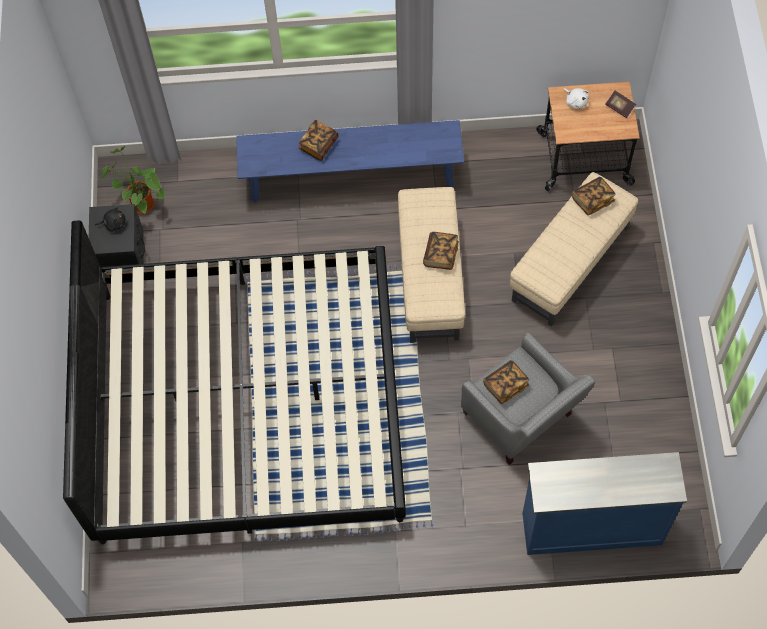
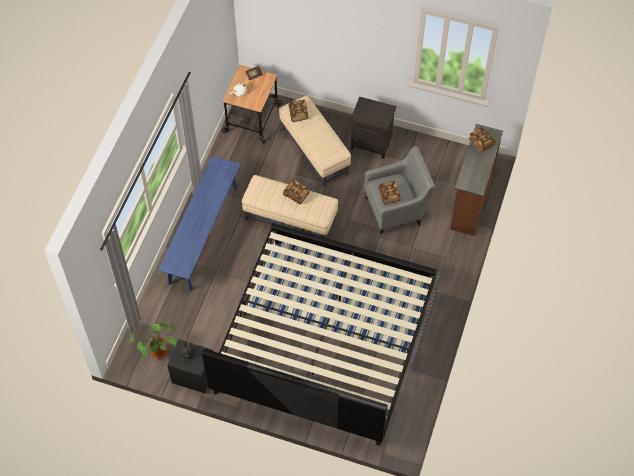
camera: 70 degrees left, 5 degrees down
book [298,120,338,161] -> book moved to [468,127,496,152]
blue dresser [522,452,687,555] -> brown dresser [450,124,503,236]
none -> black nightstand [350,96,397,159]

